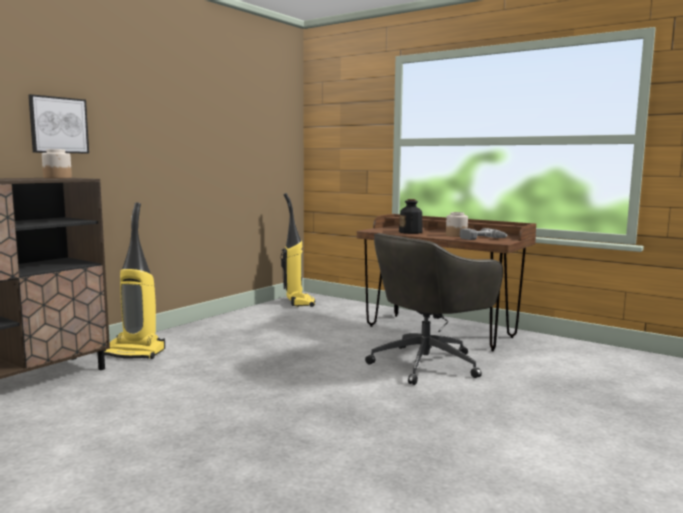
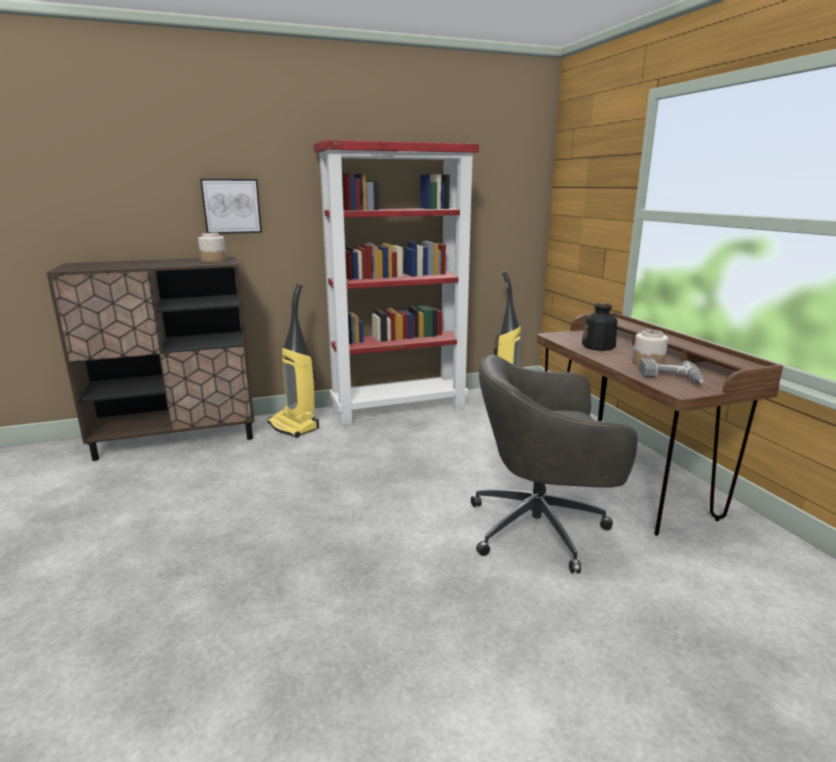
camera: 35 degrees right, 10 degrees up
none -> red bookcase [314,140,479,425]

